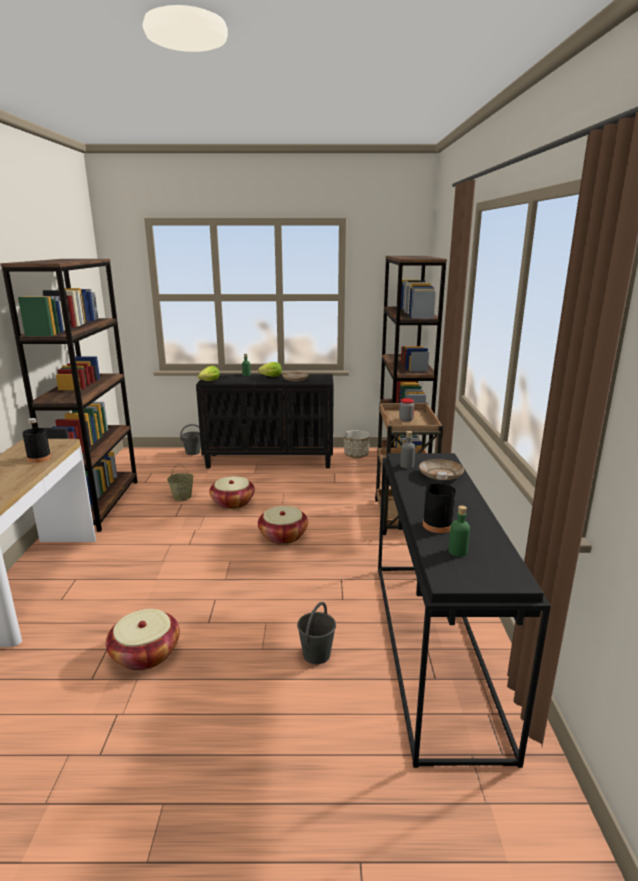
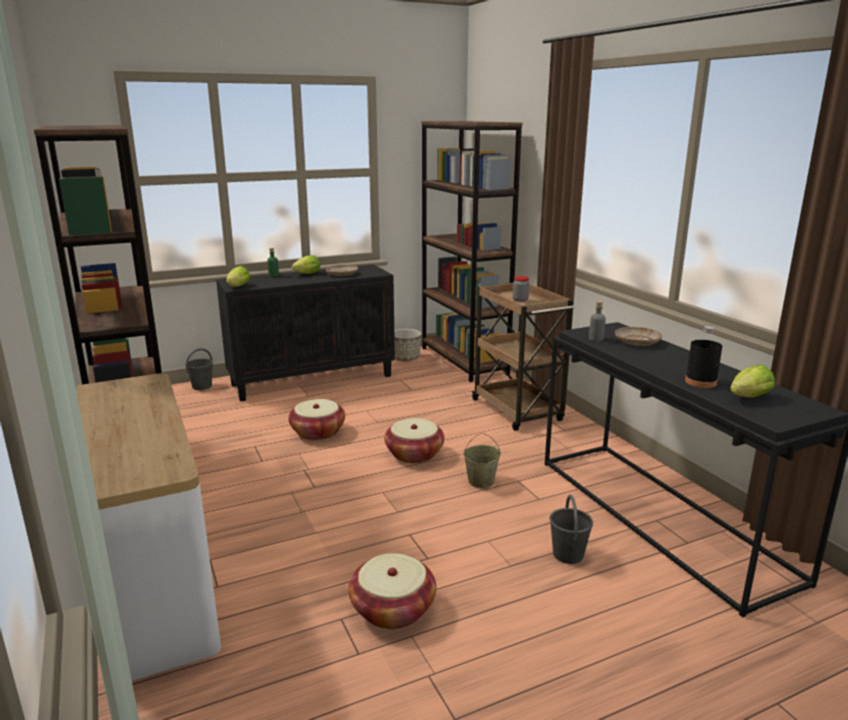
camera: 25 degrees left, 0 degrees up
black bottle [22,418,51,463] -> none
beige bucket [167,464,194,501] -> beige bucket moved to [463,433,501,488]
green bottle [448,505,470,557] -> lettuce [730,365,775,397]

